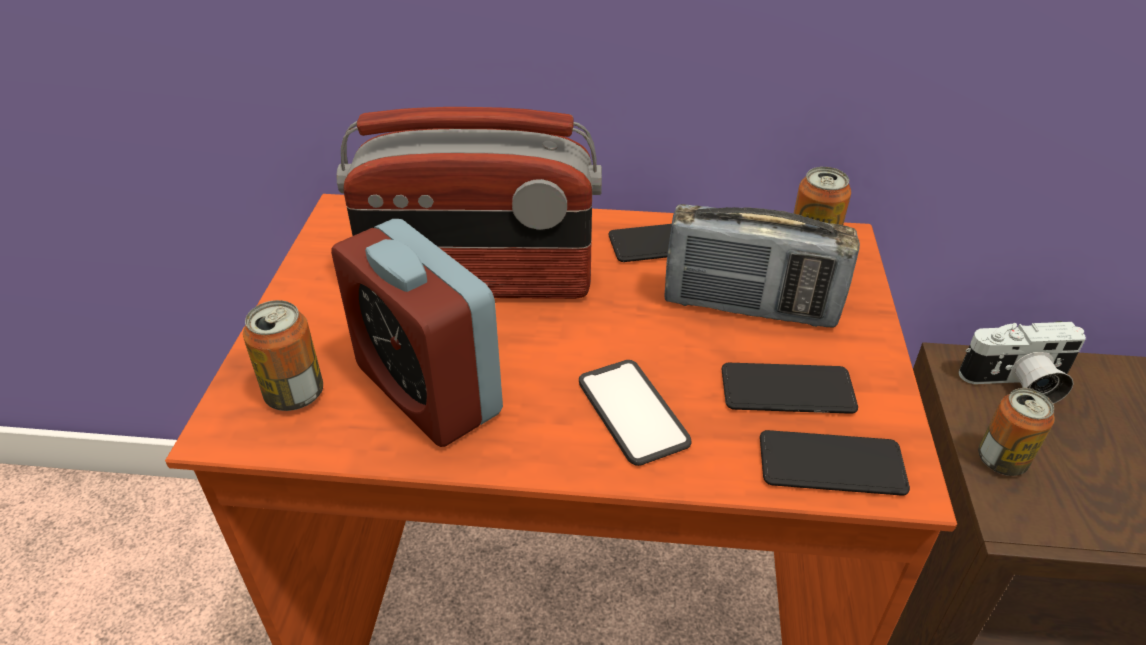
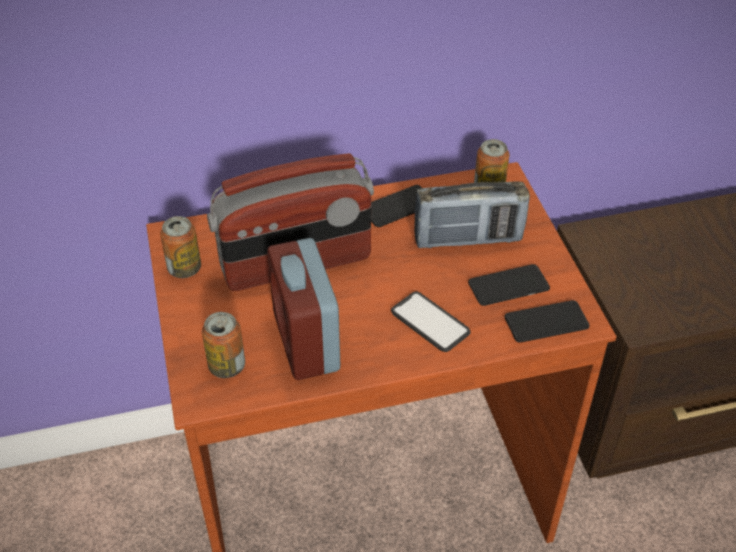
camera: 20 degrees left, 5 degrees up
alarm clock [331,219,503,447] -> alarm clock turned 45 degrees clockwise [267,238,340,380]
camera [959,321,1086,404] -> none
can [978,388,1055,476] -> can moved to [160,216,201,278]

